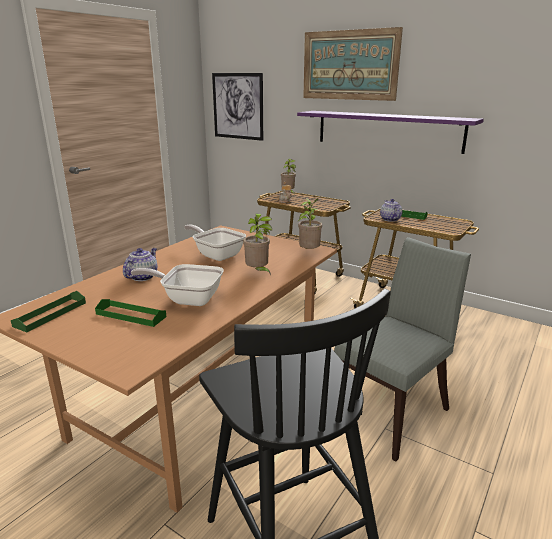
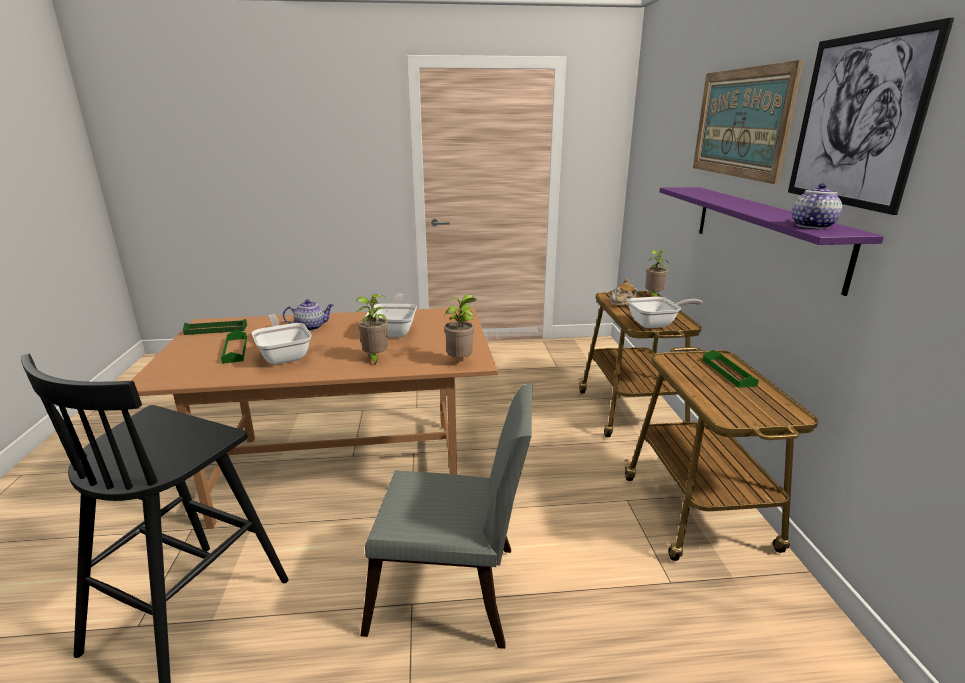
camera: 50 degrees right, 0 degrees up
picture [212,73,263,141] -> picture moved to [788,18,954,215]
teapot [380,199,402,222] -> teapot moved to [792,183,842,229]
none -> frying pan [627,297,703,328]

